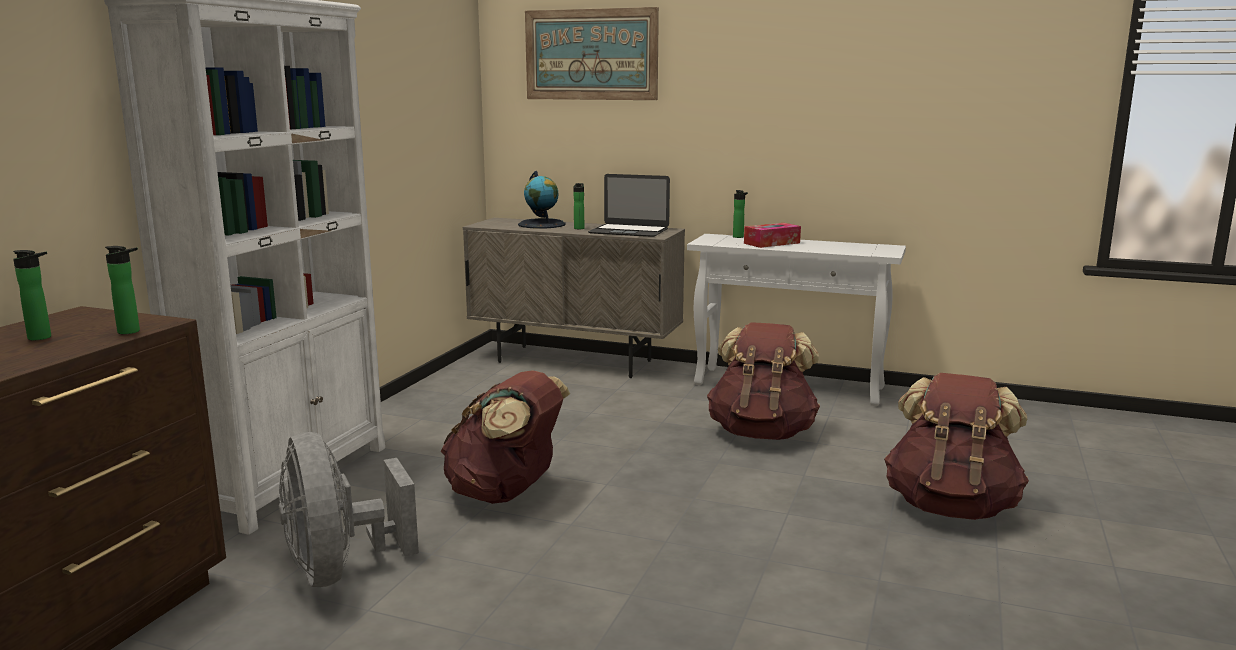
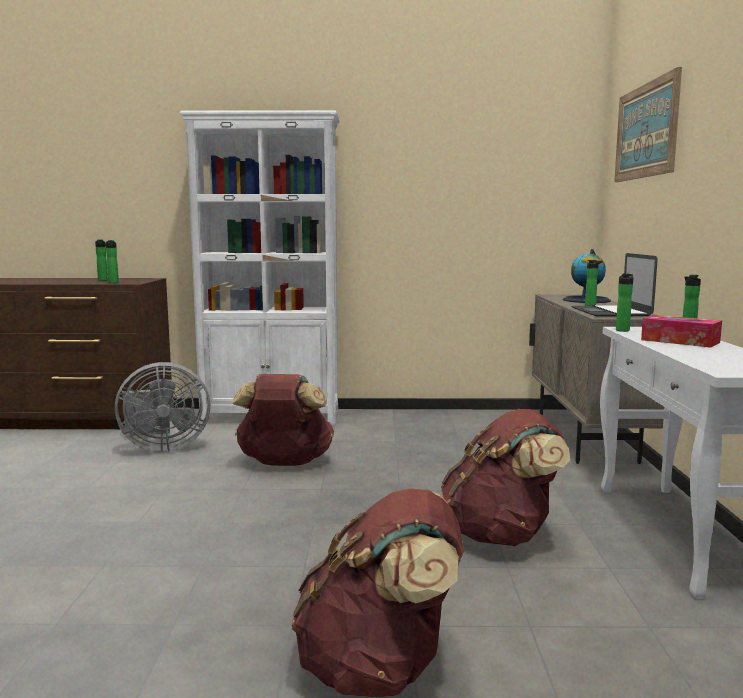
camera: 70 degrees right, 5 degrees down
grey fan [279,432,419,587] -> grey fan turned 150 degrees counterclockwise [115,362,210,452]
none -> bottle [616,274,633,332]

